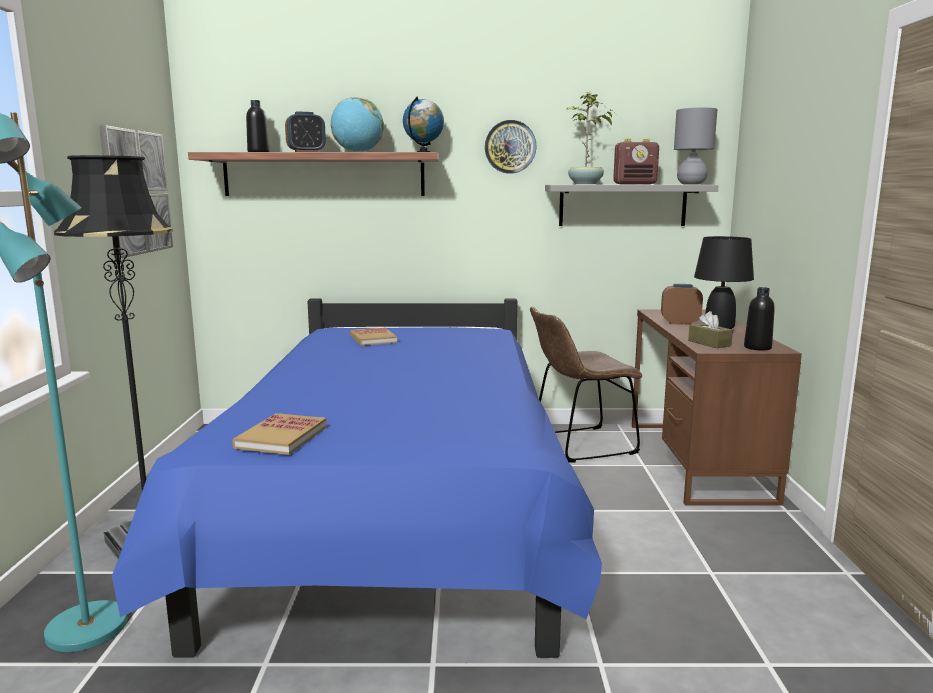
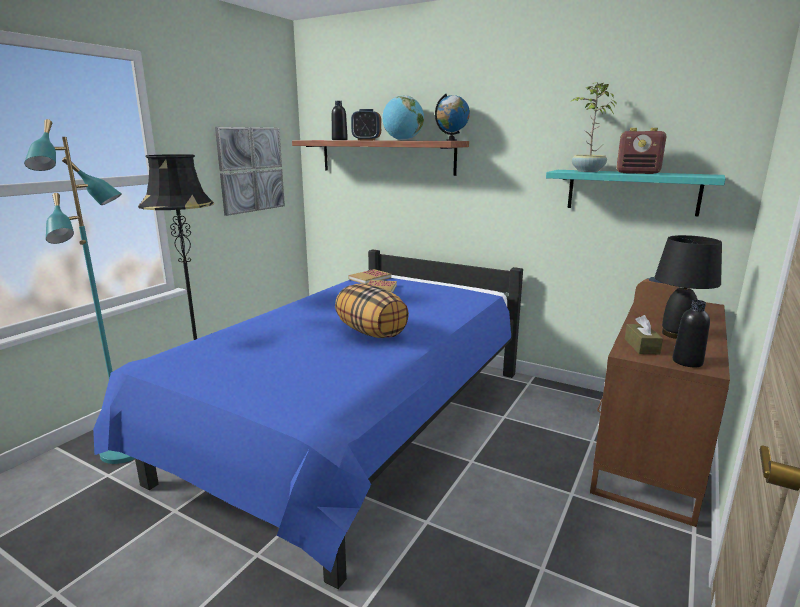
camera: 30 degrees right, 5 degrees up
book [232,413,327,455] -> book moved to [348,269,391,284]
wall clock [485,120,537,174] -> none
brown chair [530,306,642,462] -> none
grey shelf [545,185,719,226] -> turquoise shelf [546,170,726,216]
grey table lamp [674,108,717,184] -> none
none -> pillow [335,284,409,338]

